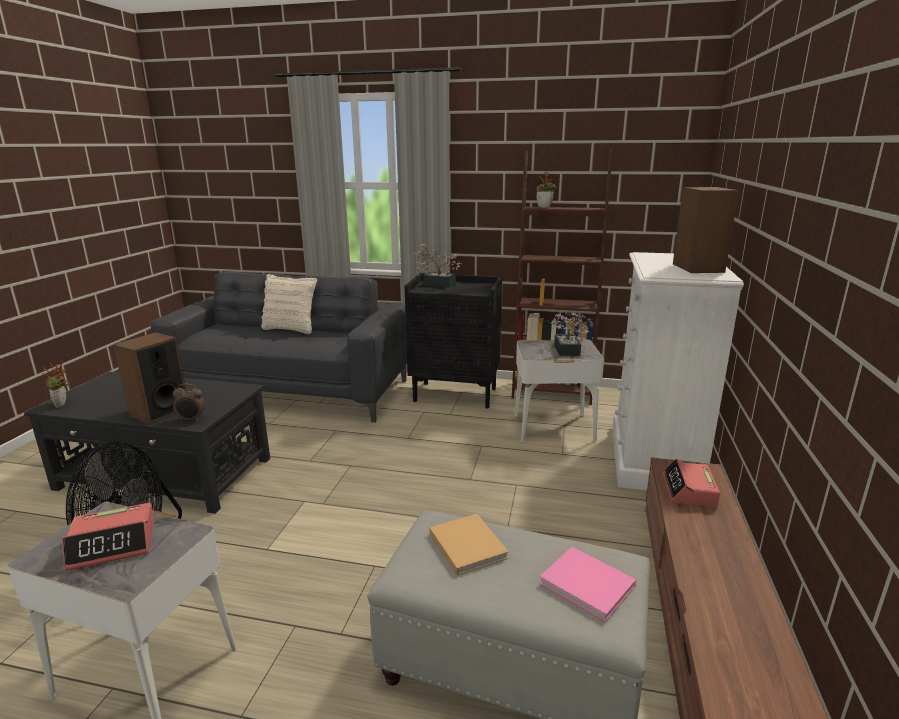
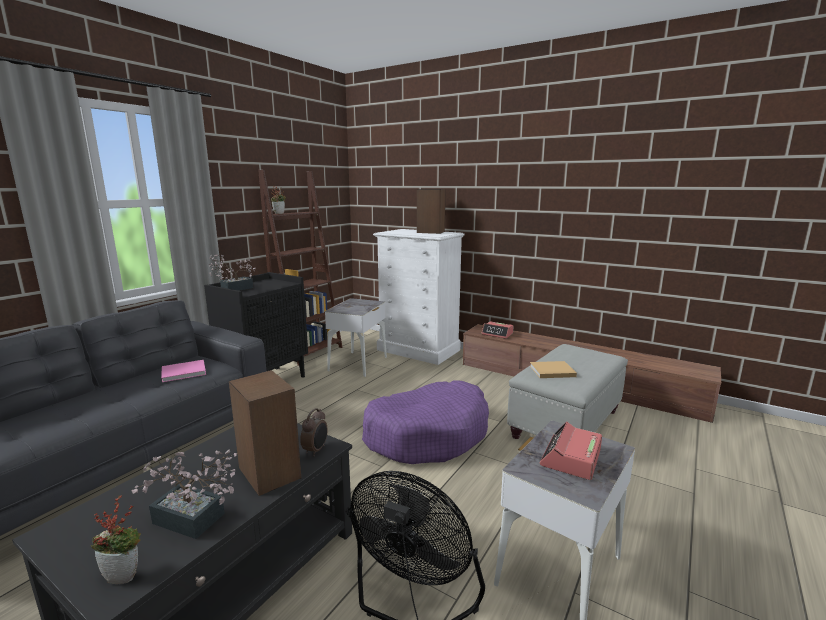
camera: 70 degrees left, 5 degrees down
alarm clock [62,503,155,571] -> alarm clock turned 150 degrees counterclockwise [540,422,602,480]
beige pillow [261,274,317,334] -> none
pink book [539,547,636,622] -> pink book moved to [161,360,206,382]
potted plant [550,311,593,356] -> potted plant moved to [132,449,237,539]
none -> purple dog bed [362,380,489,464]

